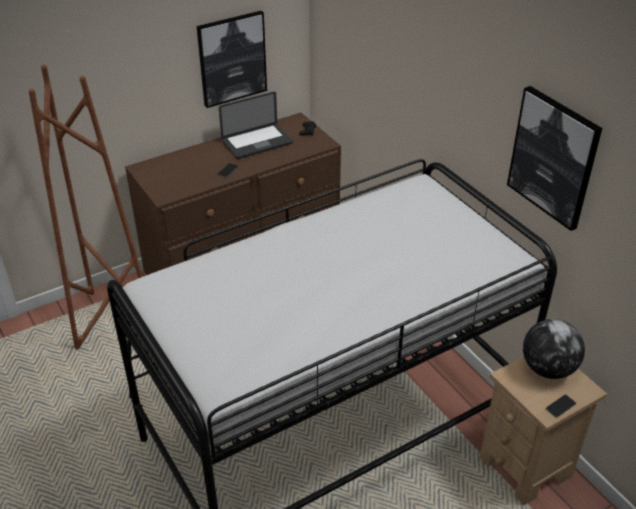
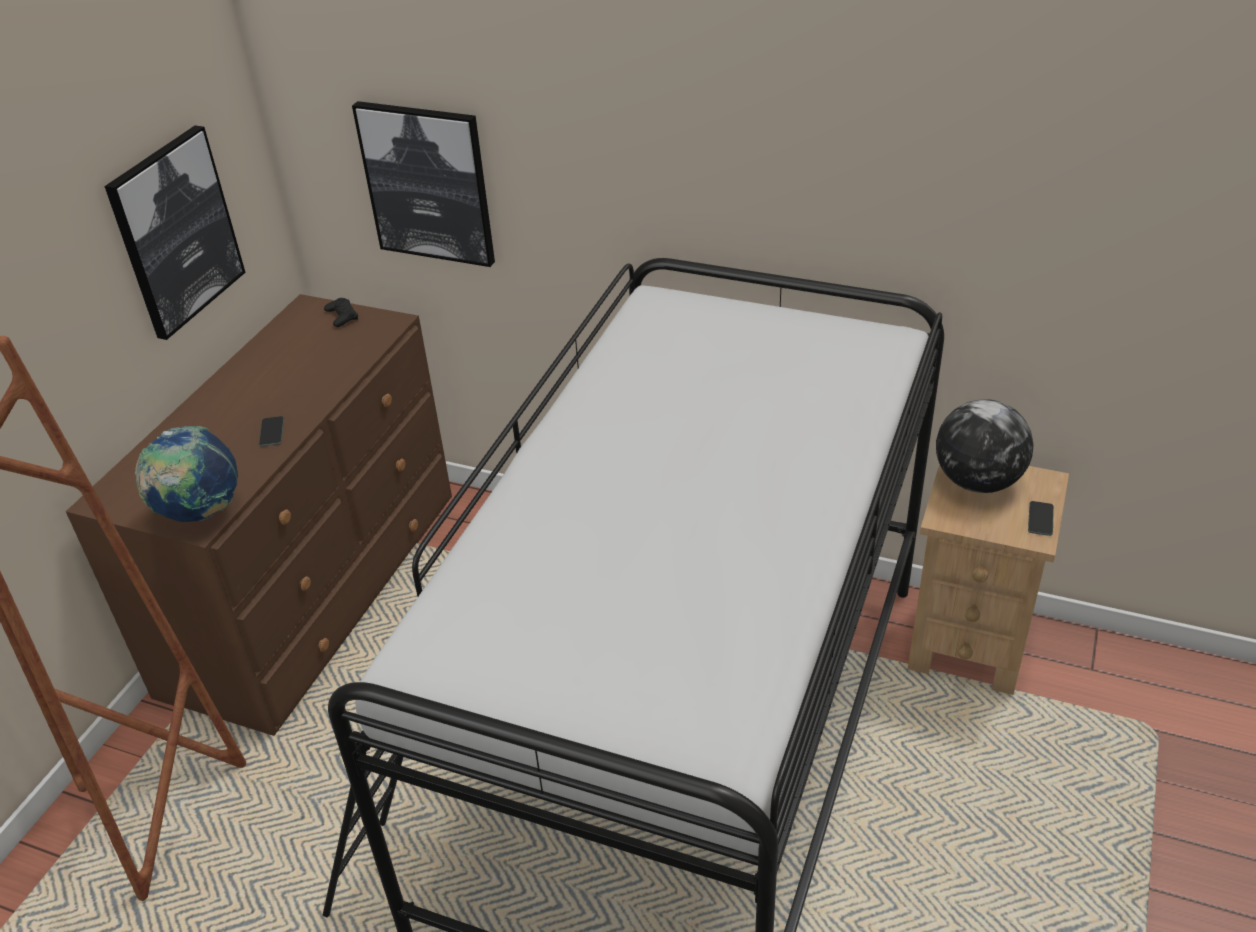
camera: 35 degrees left, 0 degrees up
laptop [219,92,293,159] -> none
picture [507,86,602,231] -> picture moved to [352,101,495,267]
none -> globe [135,426,238,522]

